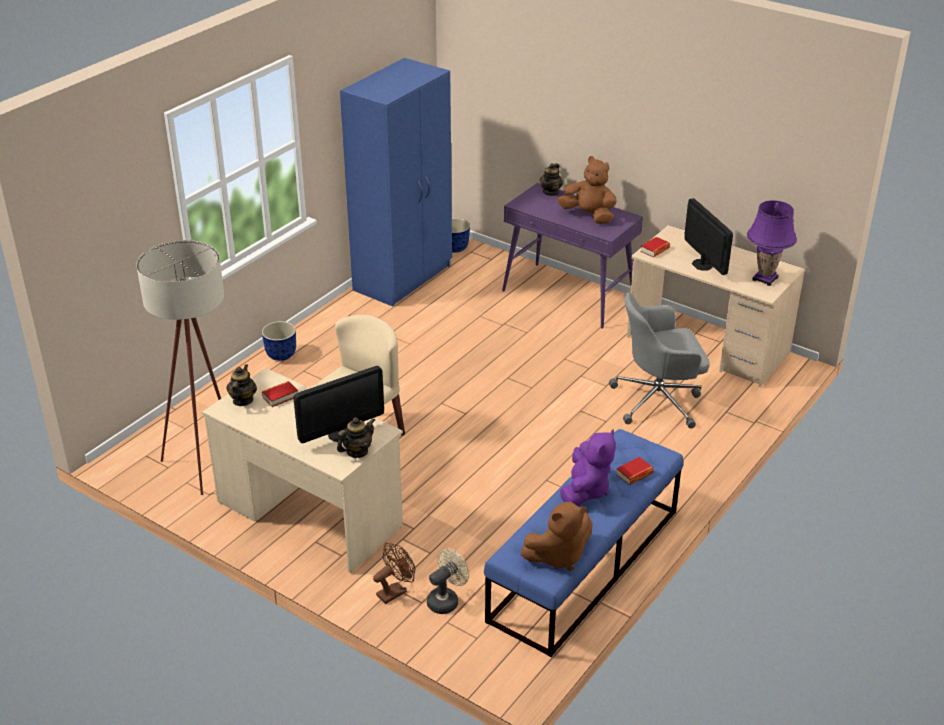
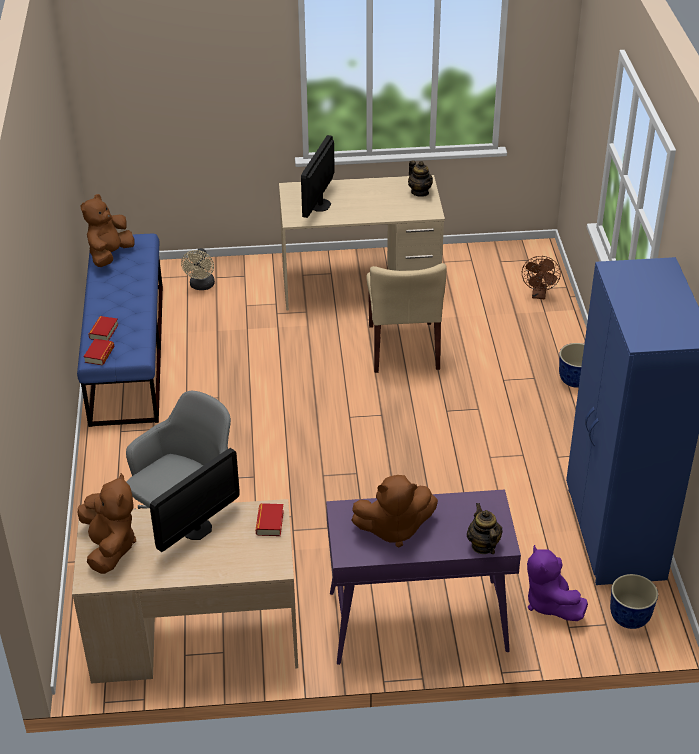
camera: 140 degrees right, 5 degrees up
beige floor lamp [136,240,224,495] -> none
book [262,381,298,407] -> book moved to [84,339,114,365]
teapot [337,417,375,458] -> none
brown fan [373,543,415,604] -> brown fan moved to [522,256,561,299]
purple plush toy [560,429,616,506] -> purple plush toy moved to [527,545,588,621]
monitor [684,198,733,275] -> monitor turned 75 degrees counterclockwise [150,448,240,552]
purple table lamp [747,200,797,286] -> brown plush toy [78,473,136,574]

